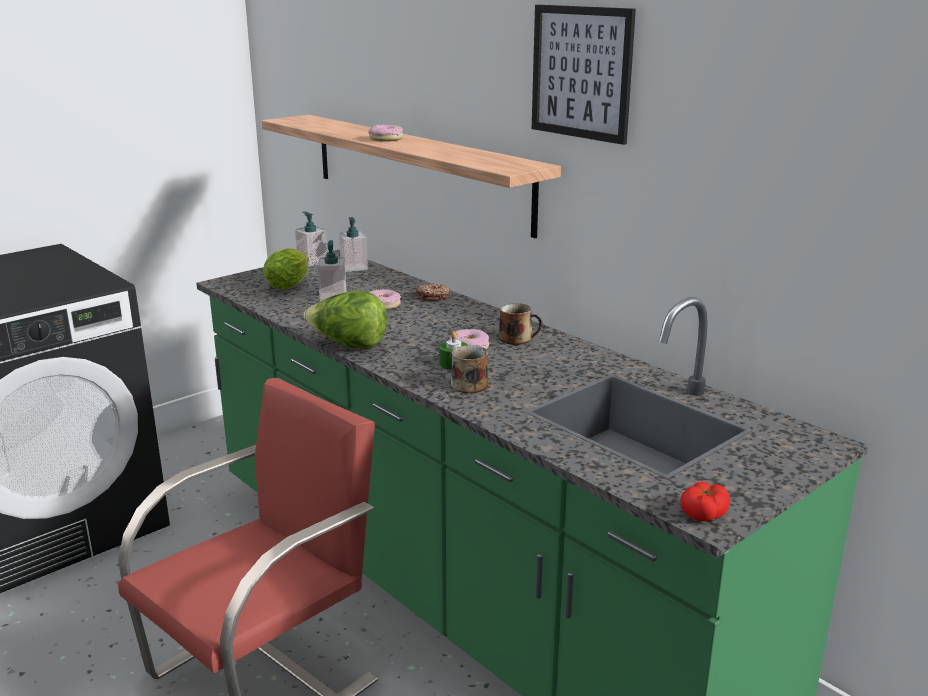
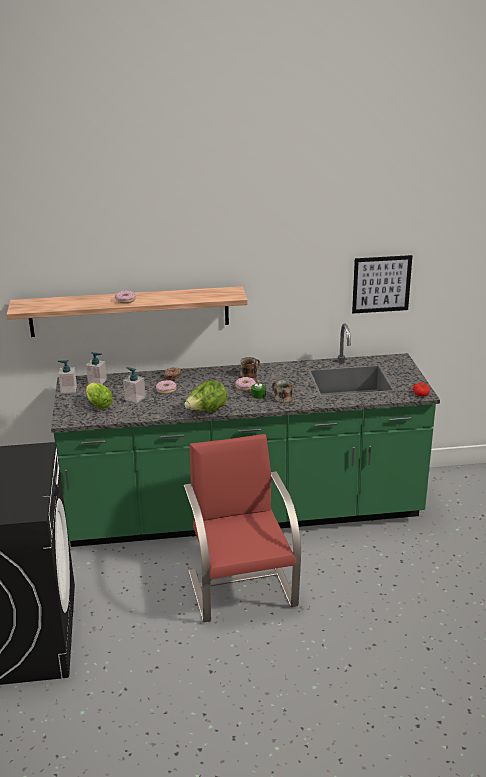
camera: 55 degrees left, 5 degrees up
picture [532,5,636,145] -> picture moved to [352,255,412,314]

